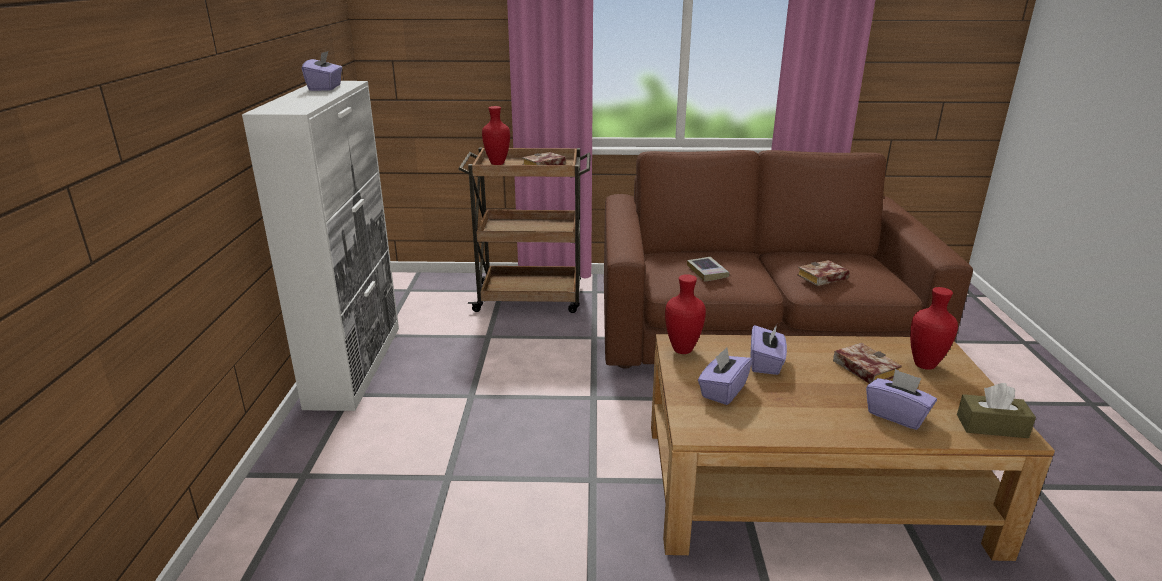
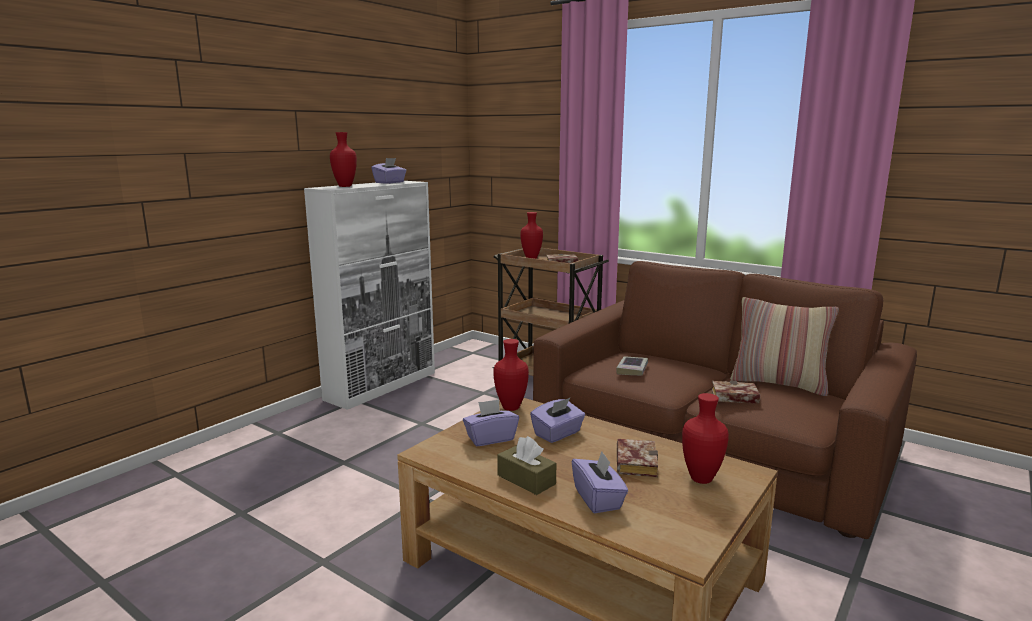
camera: 35 degrees right, 10 degrees down
brown tissue box [957,383,1036,438] -> brown tissue box moved to [497,436,556,495]
none -> red vase [330,132,357,187]
none -> pillow [730,297,839,396]

